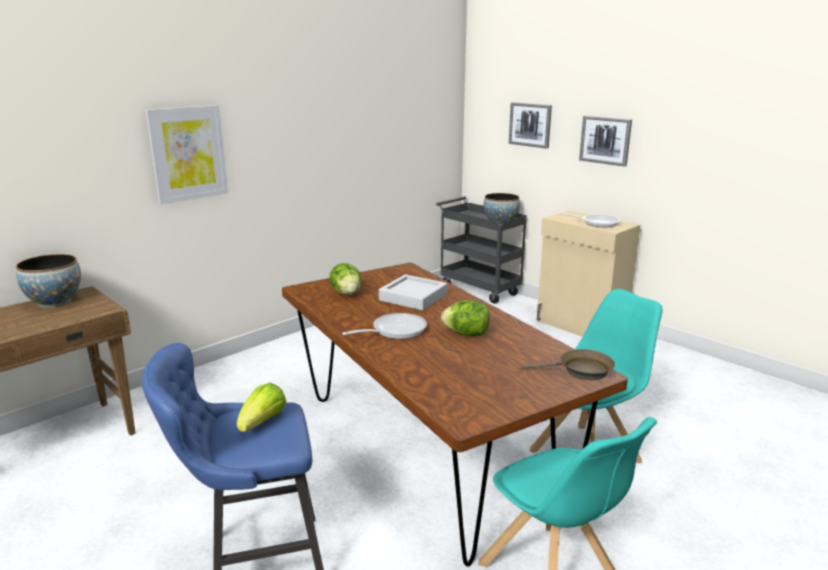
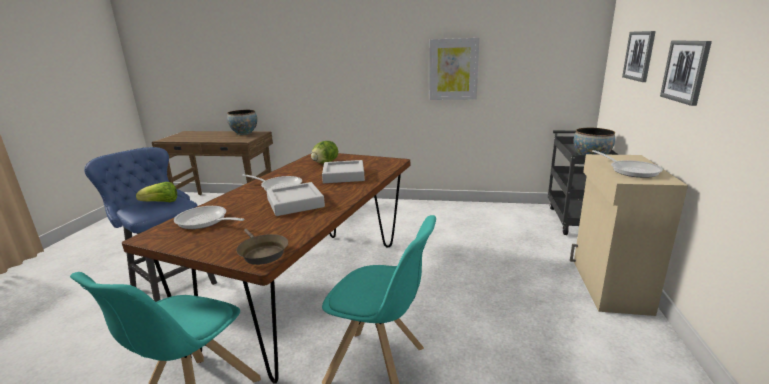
camera: 55 degrees right, 0 degrees up
picture [145,105,228,204] -> picture moved to [429,38,479,100]
lettuce [441,300,490,336] -> grey tray [266,182,325,216]
none -> frying pan [174,206,245,229]

